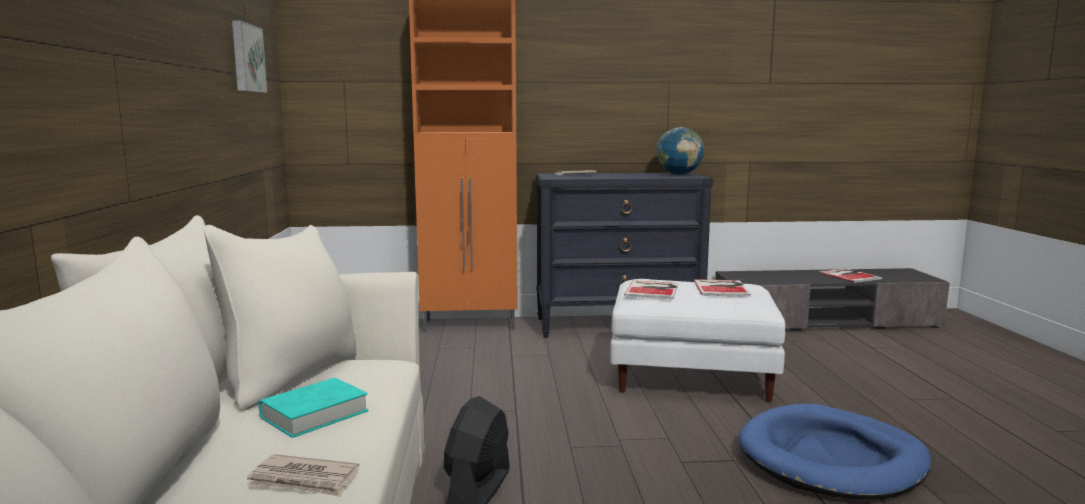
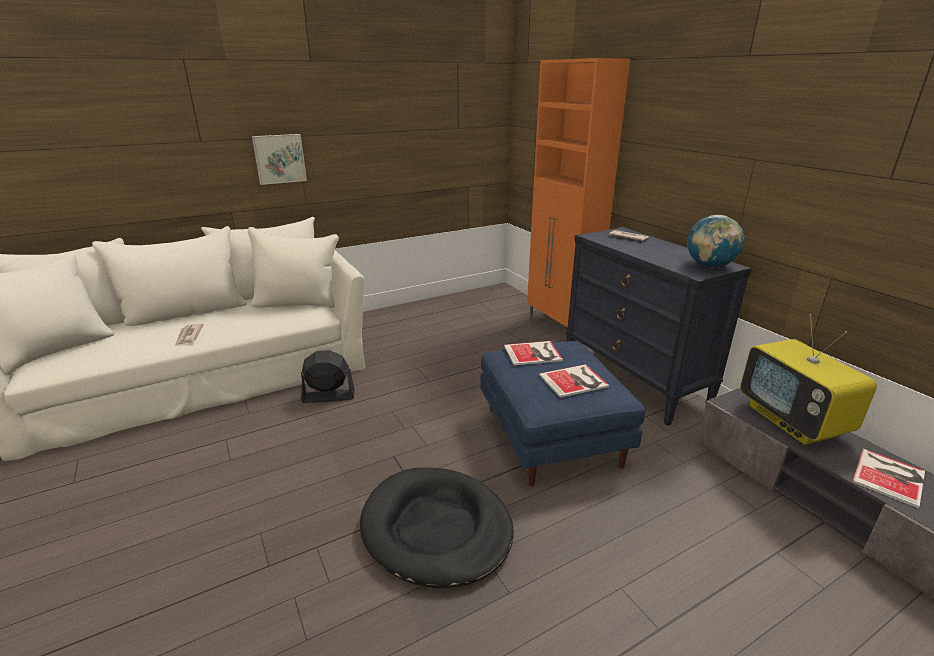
camera: 65 degrees right, 15 degrees up
picture [232,21,267,93] -> picture moved to [252,134,307,185]
turquoise book [259,378,368,438] -> none
white ottoman [610,279,786,402] -> blue ottoman [480,341,645,486]
blue dog bed [738,403,931,500] -> black dog bed [360,467,514,588]
none -> television [740,314,877,445]

